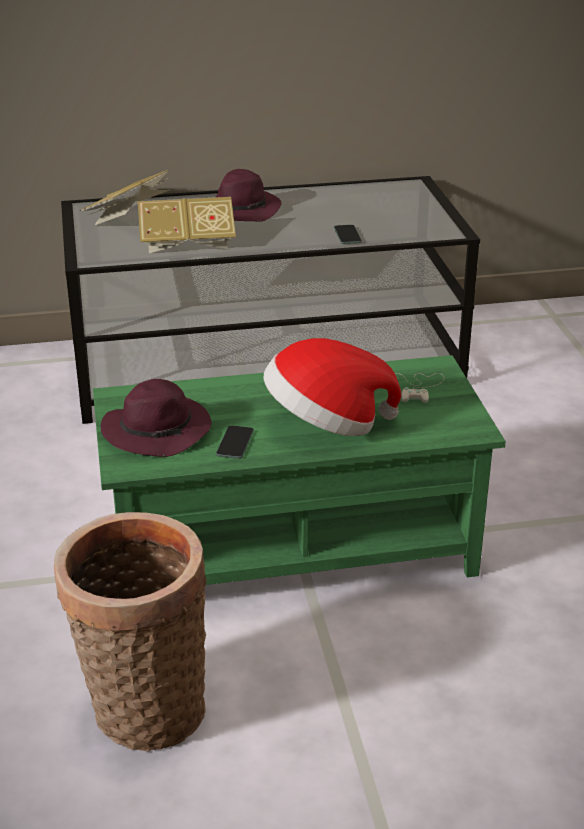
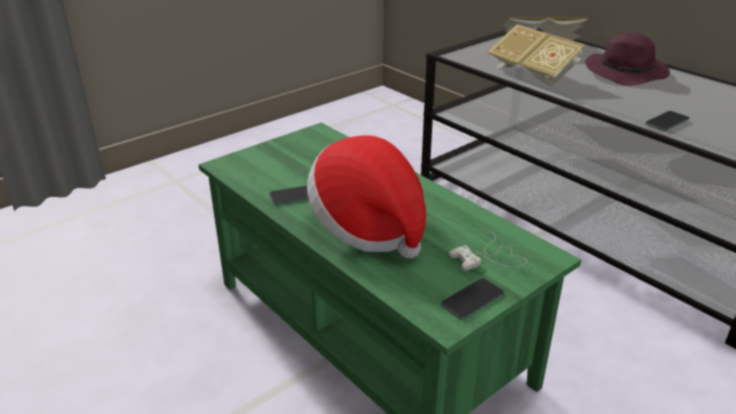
camera: 60 degrees right, 0 degrees up
basket [54,512,207,752] -> none
purple hat [101,379,212,457] -> none
none -> phone [440,278,504,320]

